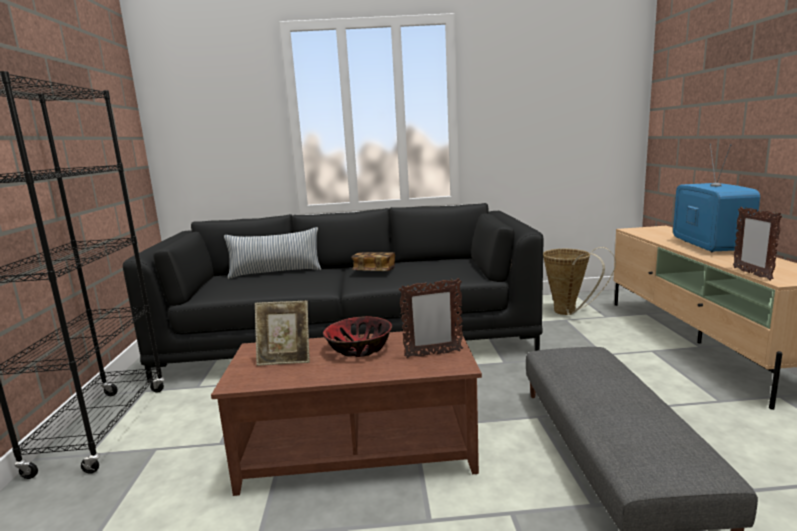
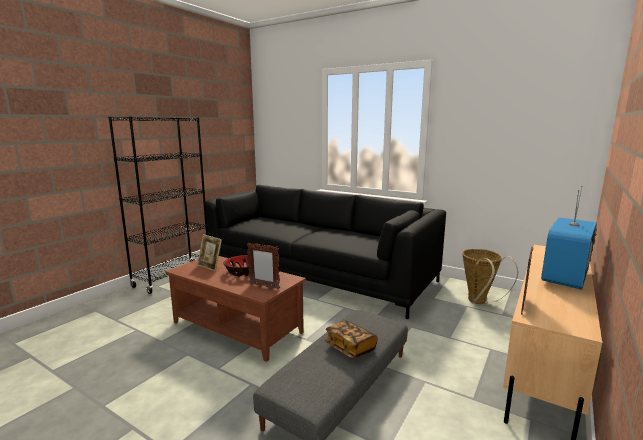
camera: 35 degrees right, 0 degrees up
pillow [224,227,321,279] -> none
book [351,252,395,271] -> book moved to [325,320,378,359]

